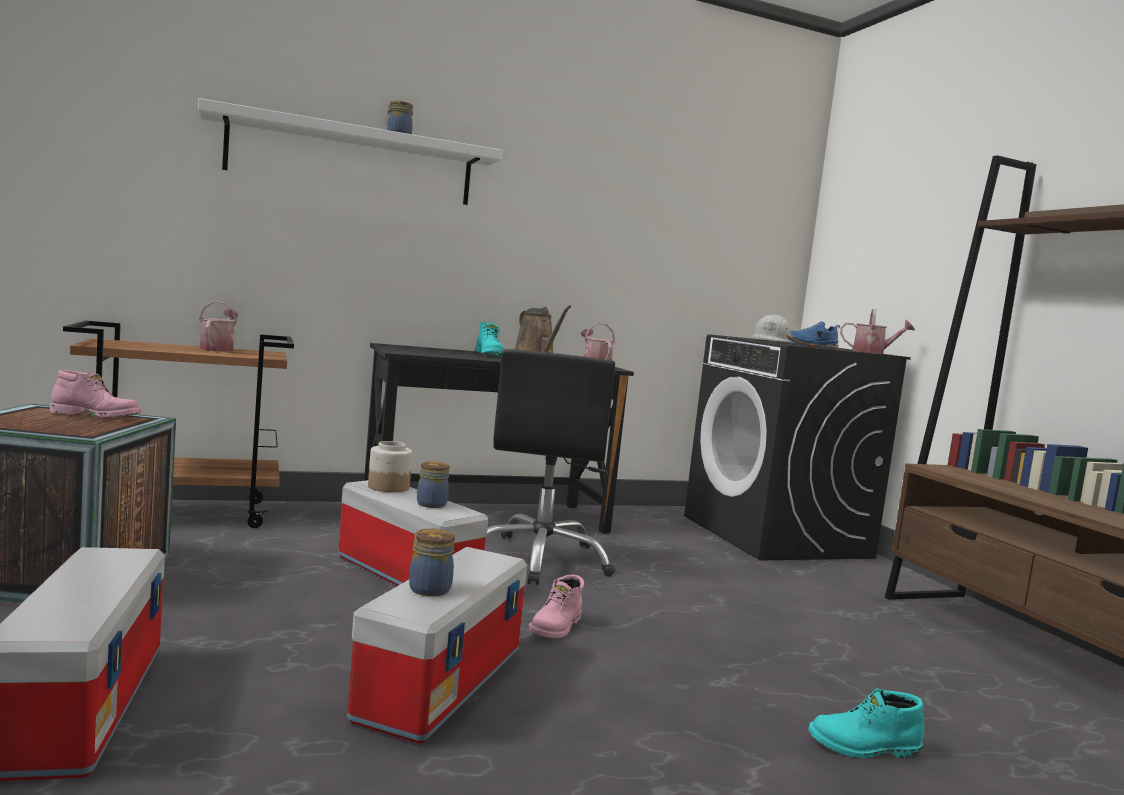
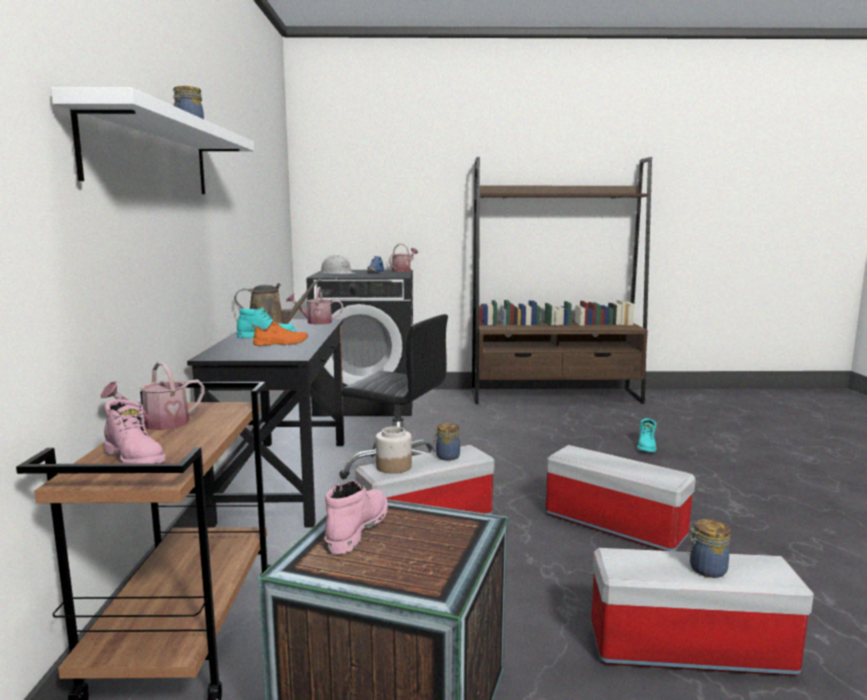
camera: 70 degrees left, 5 degrees up
watering can [199,301,238,352] -> watering can turned 60 degrees counterclockwise [101,361,204,430]
jar [409,529,455,596] -> jar moved to [687,519,730,578]
pink boot [528,575,584,638] -> pink boot moved to [104,399,166,464]
none -> orange shoe [252,316,308,346]

